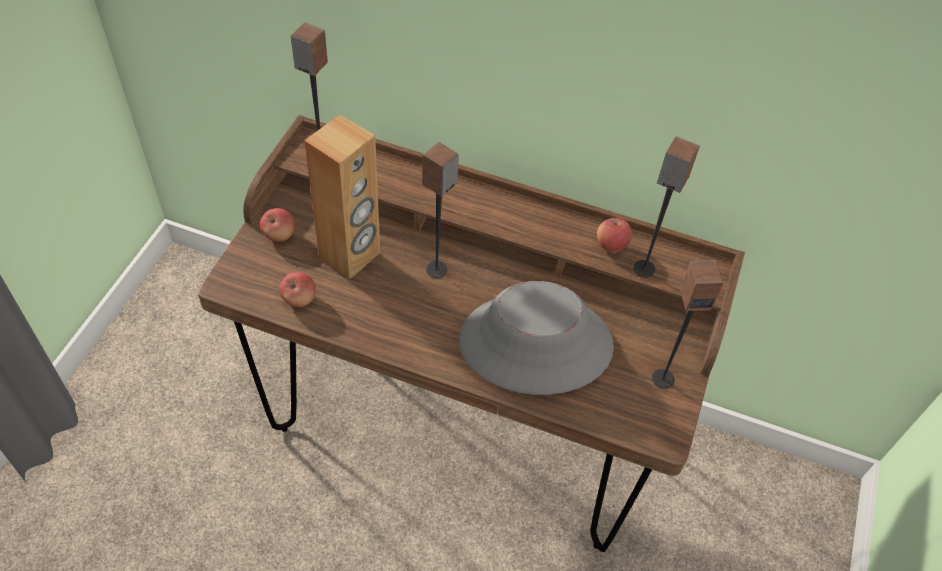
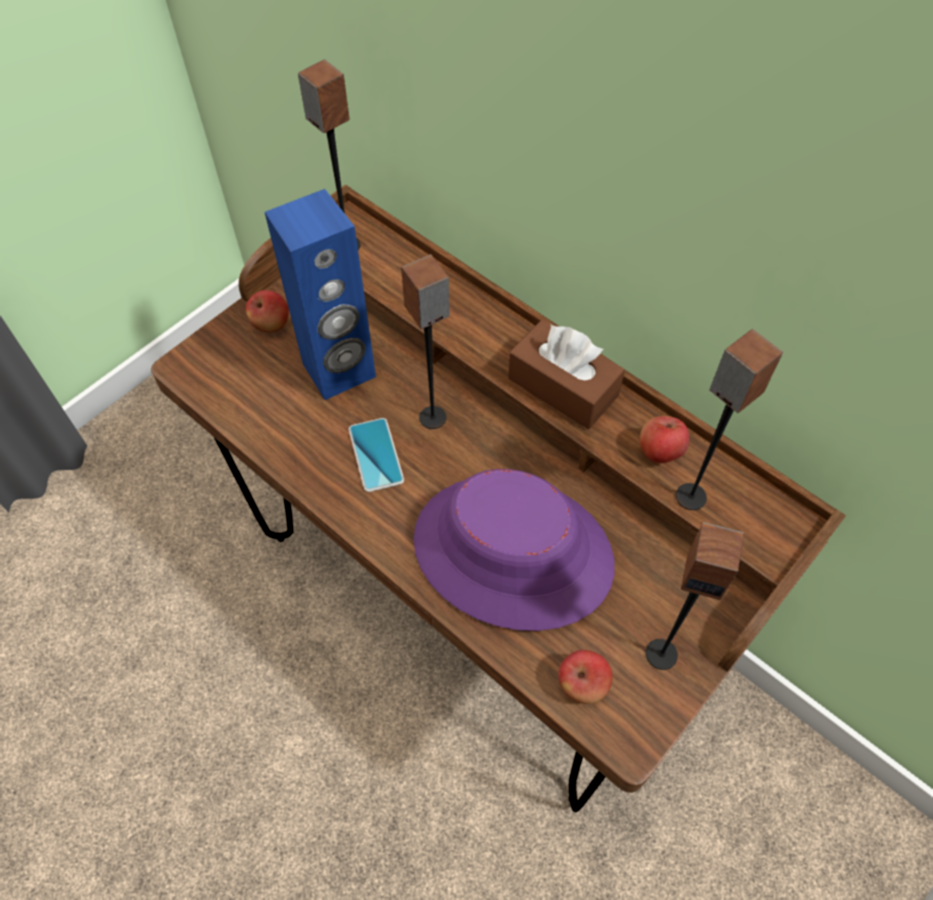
camera: 25 degrees right, 5 degrees up
apple [279,272,316,307] -> apple moved to [558,650,612,704]
brown speaker [304,115,380,279] -> blue speaker [265,189,376,400]
grey hat [459,281,614,395] -> purple hat [413,469,615,631]
none -> phone [349,418,404,492]
none -> brown tissue box [508,320,625,429]

